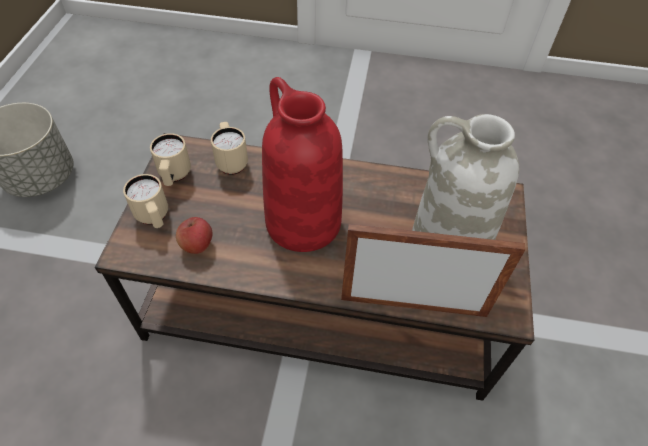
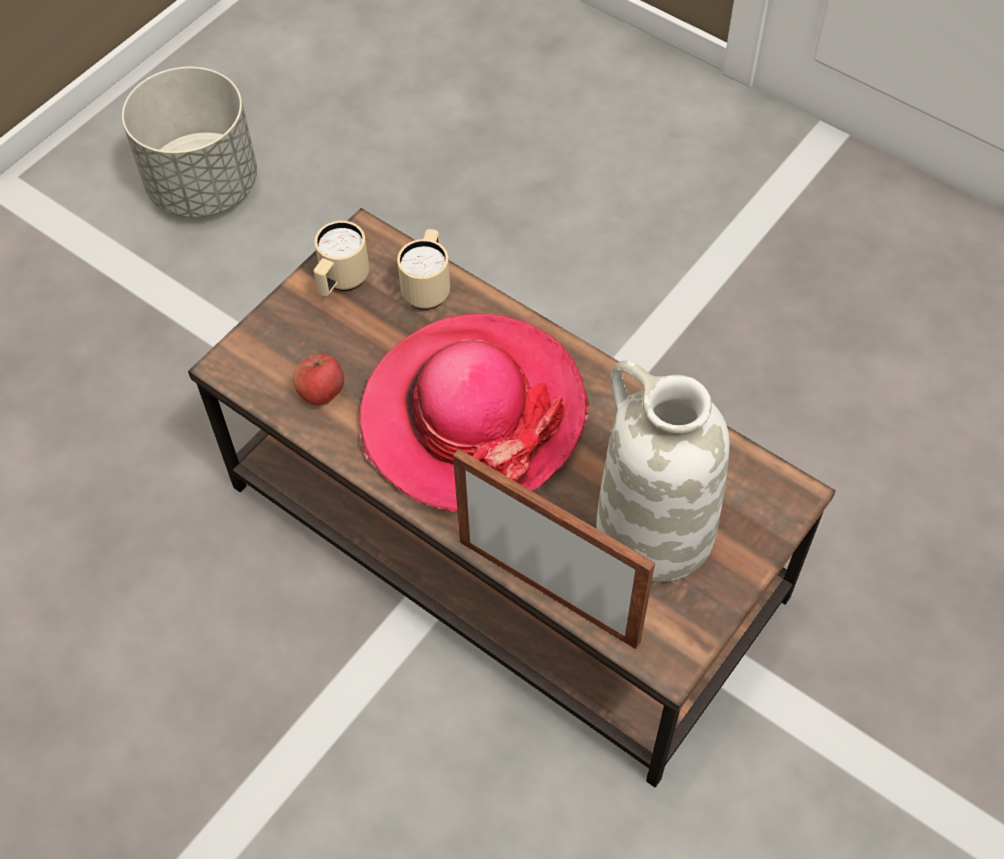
camera: 30 degrees right, 5 degrees up
beige mug [123,174,168,228] -> none
red vase [262,77,343,252] -> hat [360,313,590,512]

